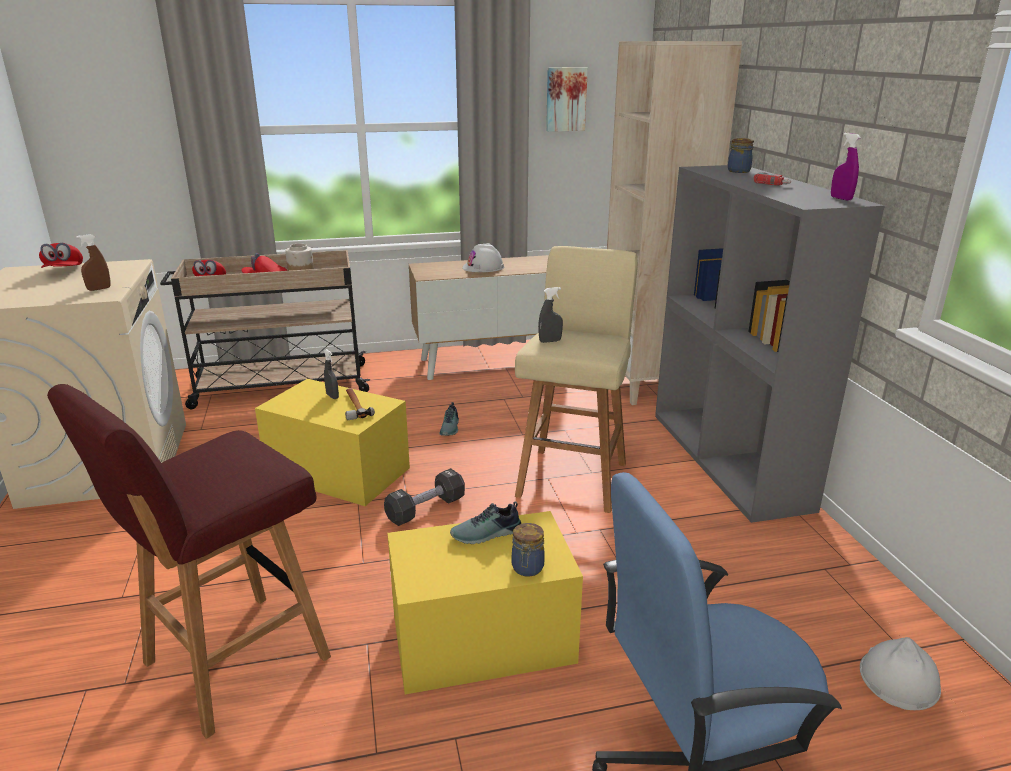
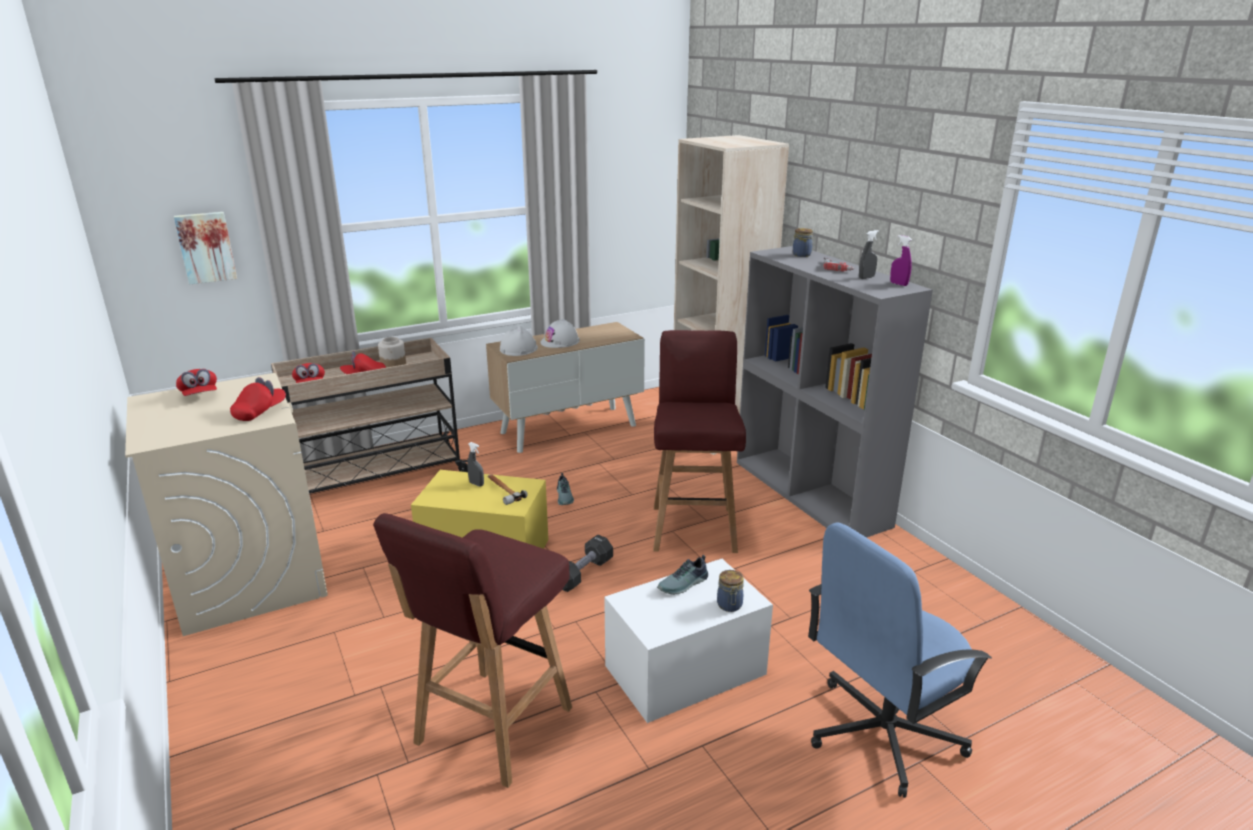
camera: 15 degrees left, 0 degrees up
brown spray bottle [76,234,111,291] -> red cap [230,377,286,421]
yellow storage box [387,511,583,695] -> white storage box [604,559,773,723]
beige stool [515,246,638,513] -> red stool [653,330,746,553]
grey spray bottle [538,287,563,343] -> grey spray bottle moved to [859,230,879,279]
picture [546,67,588,132] -> picture moved to [174,212,237,285]
white hard hat [860,637,941,710] -> white hard hat moved to [500,326,538,356]

